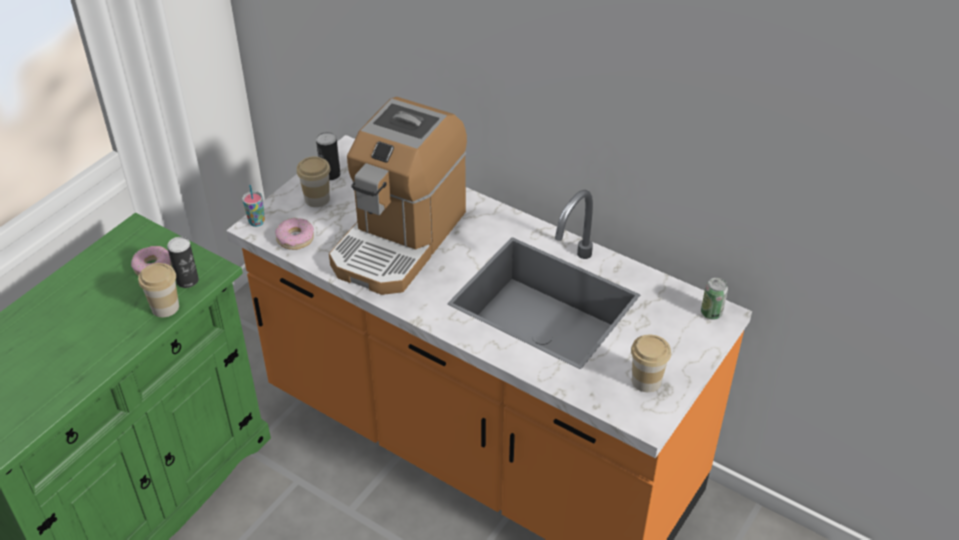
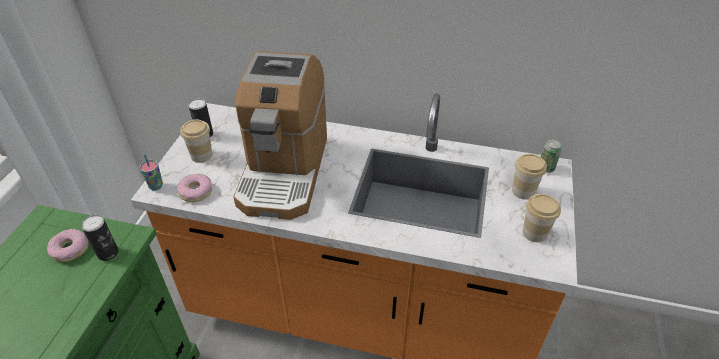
camera: 20 degrees left, 0 degrees up
cup [138,263,179,317] -> cup moved to [512,154,547,199]

